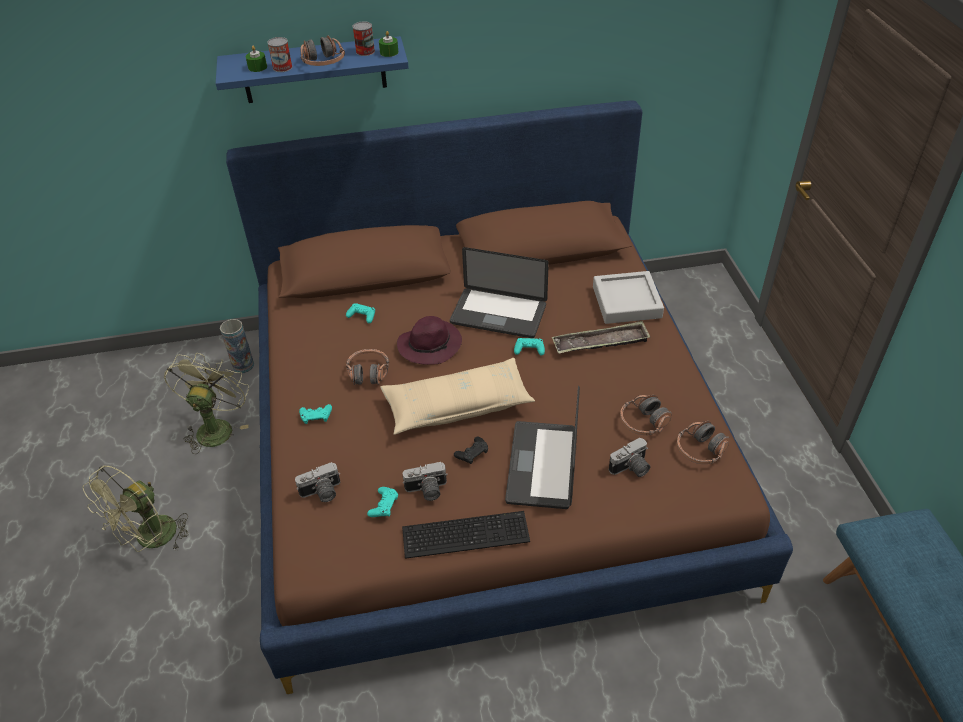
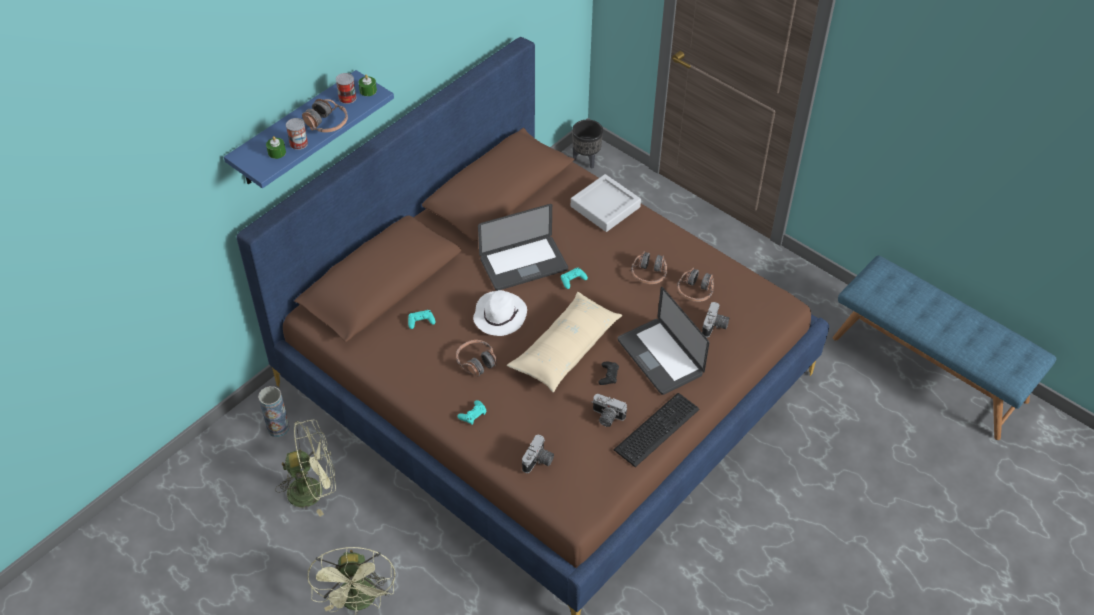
camera: 40 degrees left, 5 degrees up
green fan [164,353,249,454] -> green fan turned 105 degrees clockwise [275,419,336,517]
turquoise game controller [367,487,398,517] -> none
purple hat [397,316,462,365] -> white hat [473,290,527,336]
camera [403,462,448,501] -> camera turned 75 degrees clockwise [592,394,627,427]
tray [552,321,651,354] -> none
headphones [677,421,729,464] -> headphones moved to [631,251,667,284]
none -> black planter [572,120,603,169]

